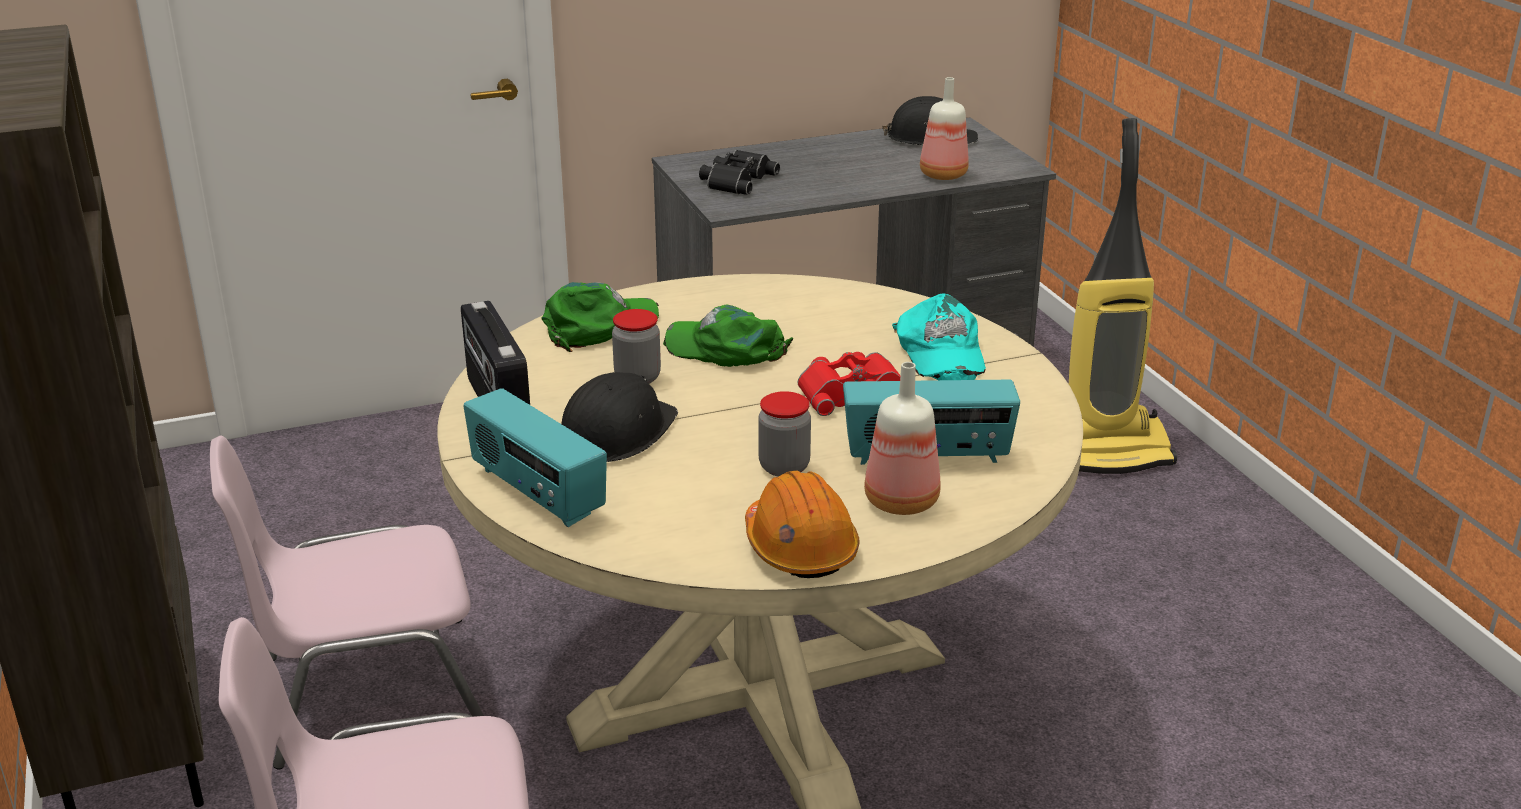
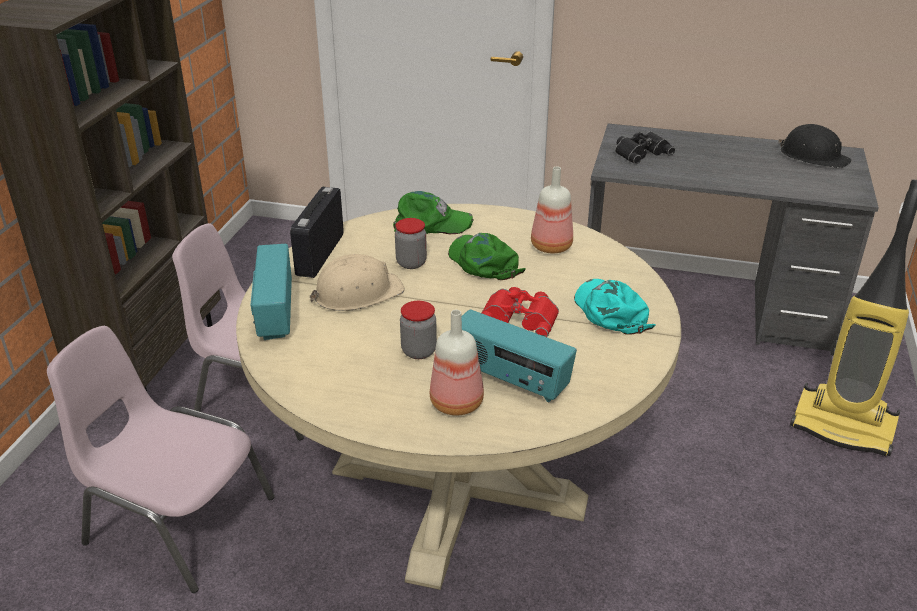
camera: 35 degrees right, 5 degrees up
black hard hat [561,372,678,462] -> beige hard hat [309,254,405,311]
orange hard hat [745,471,860,578] -> none
turquoise cap [892,293,986,380] -> turquoise cap turned 135 degrees clockwise [574,279,655,335]
bottle [920,77,969,180] -> bottle moved to [531,166,573,253]

